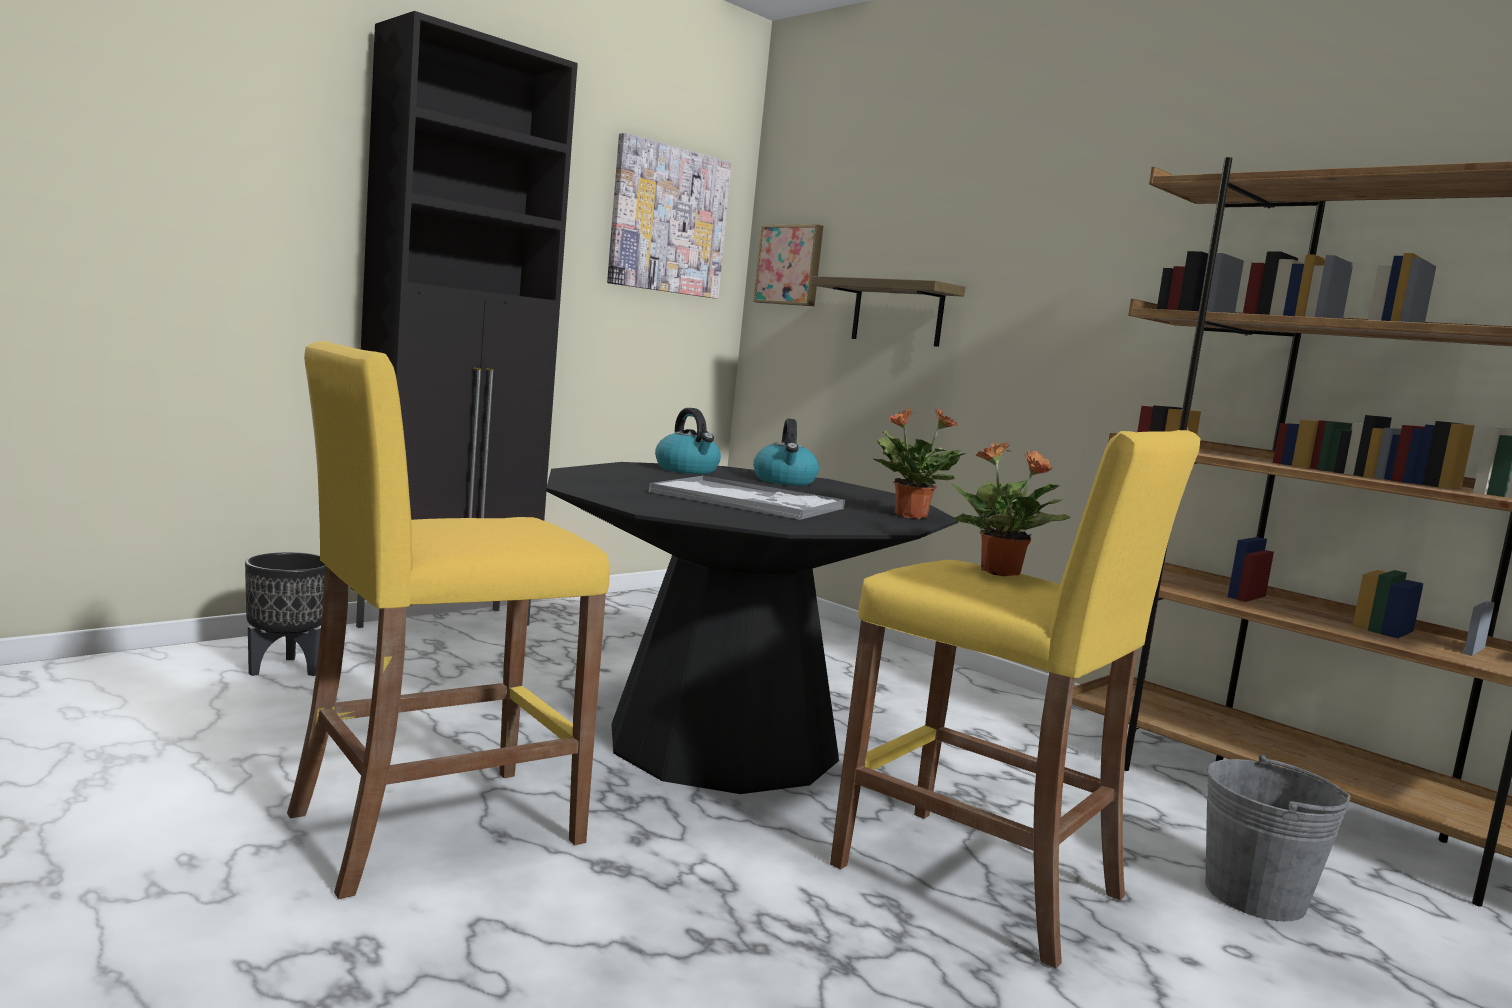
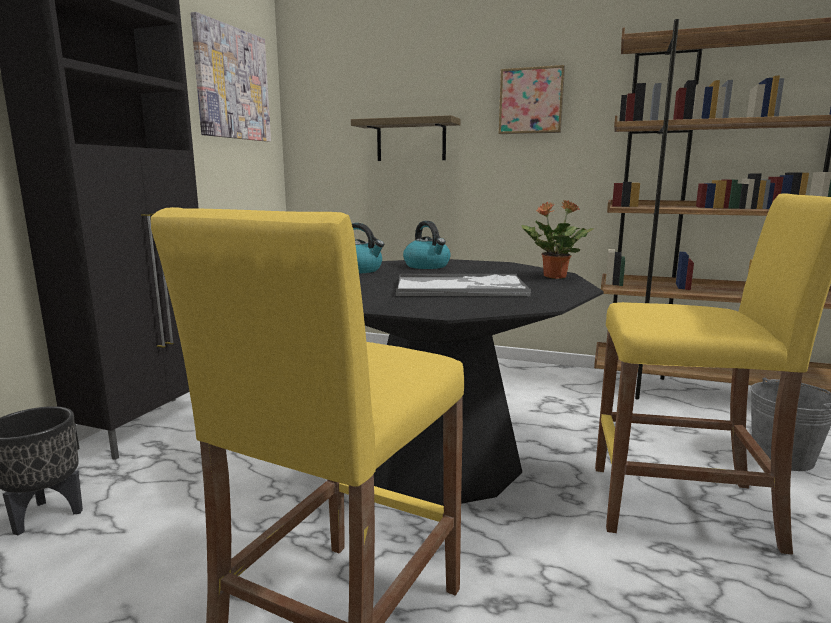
camera: 25 degrees left, 5 degrees up
picture [753,224,823,306] -> picture moved to [499,65,565,134]
potted plant [952,442,1071,576] -> none

